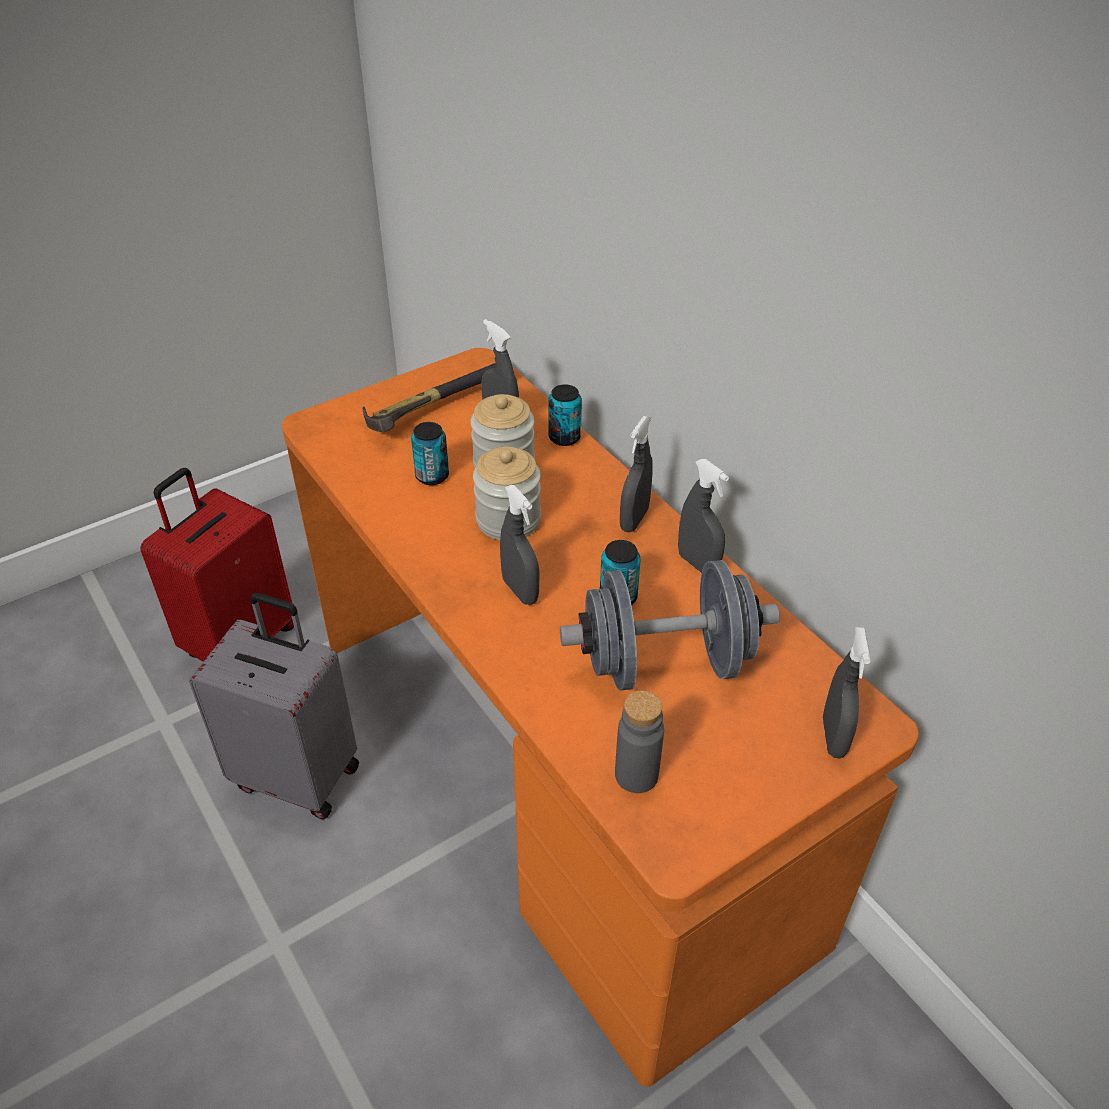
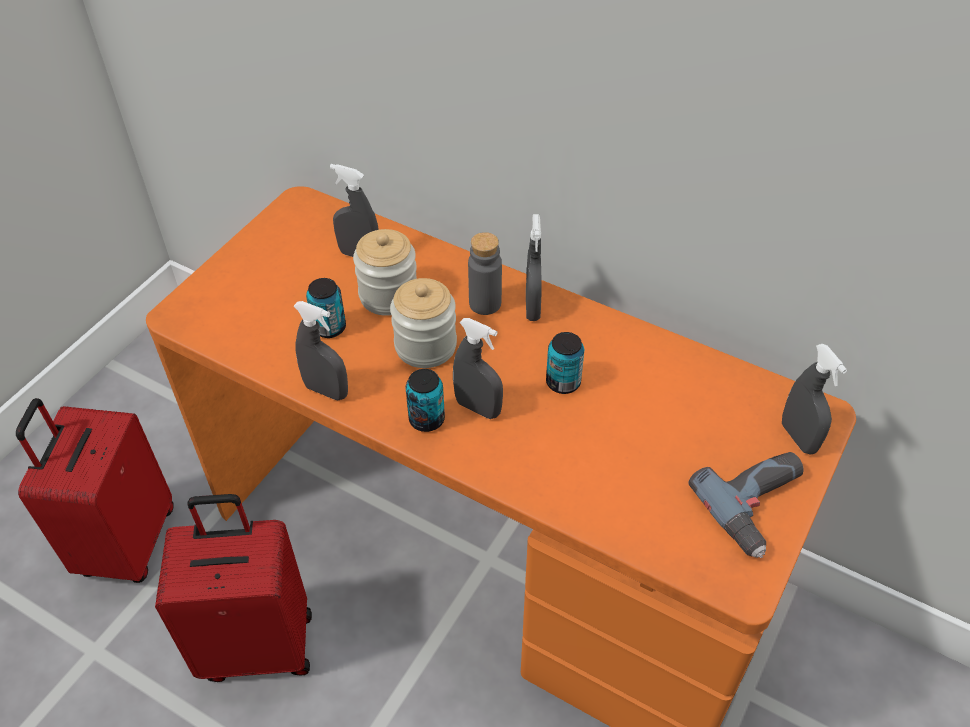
camera: 25 degrees left, 5 degrees up
grey suitcase [189,593,359,820] -> red suitcase [155,494,312,682]
hammer [363,363,496,432] -> none
can [548,384,582,446] -> can moved to [405,369,445,432]
grey dumbbell [560,560,780,691] -> none
grey bottle [615,690,664,793] -> grey bottle moved to [468,232,502,315]
grey spray bottle [678,459,729,573] -> grey spray bottle moved to [294,301,348,400]
none -> power drill [688,452,804,558]

